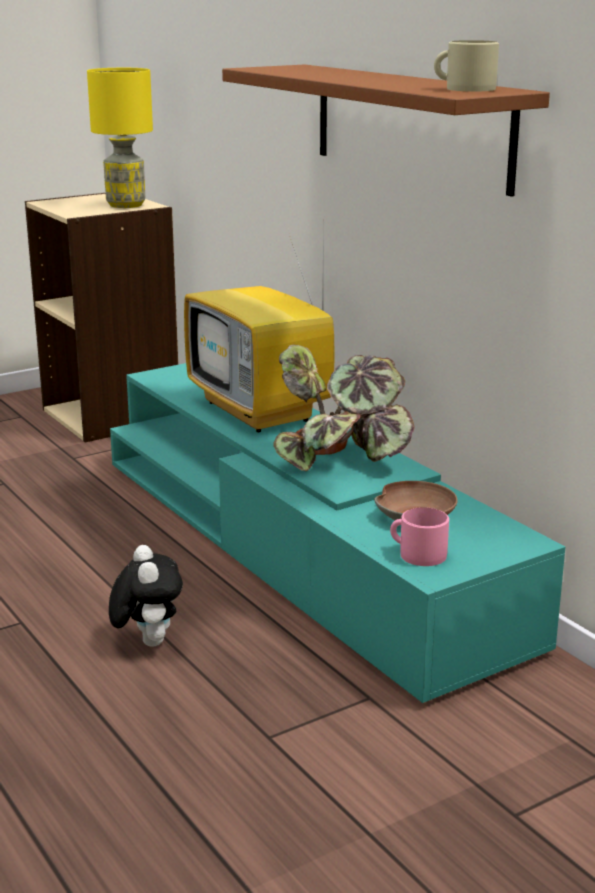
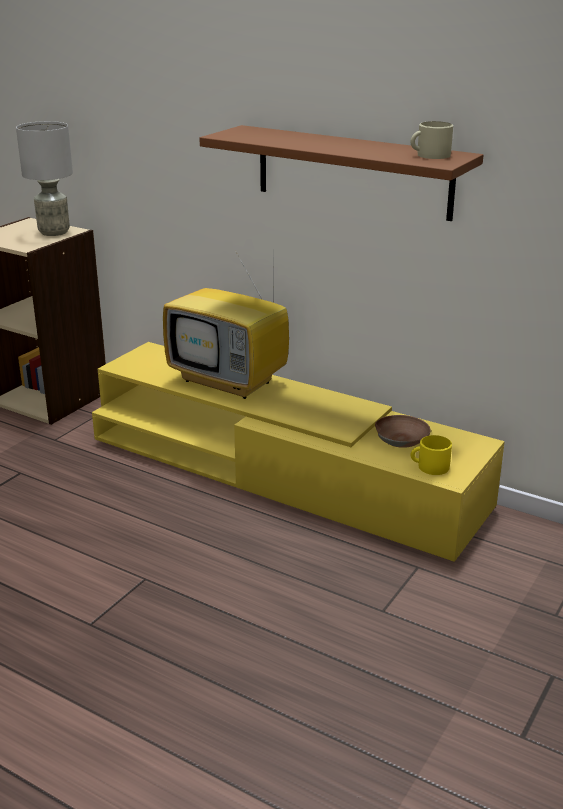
camera: 25 degrees left, 5 degrees up
yellow table lamp [87,68,153,208] -> grey table lamp [16,121,73,236]
plush toy [109,545,183,646] -> none
turquoise tv stand [110,363,565,703] -> yellow tv stand [92,342,505,562]
potted plant [273,345,415,471] -> none
pink mug [390,507,449,566] -> yellow mug [411,435,452,475]

